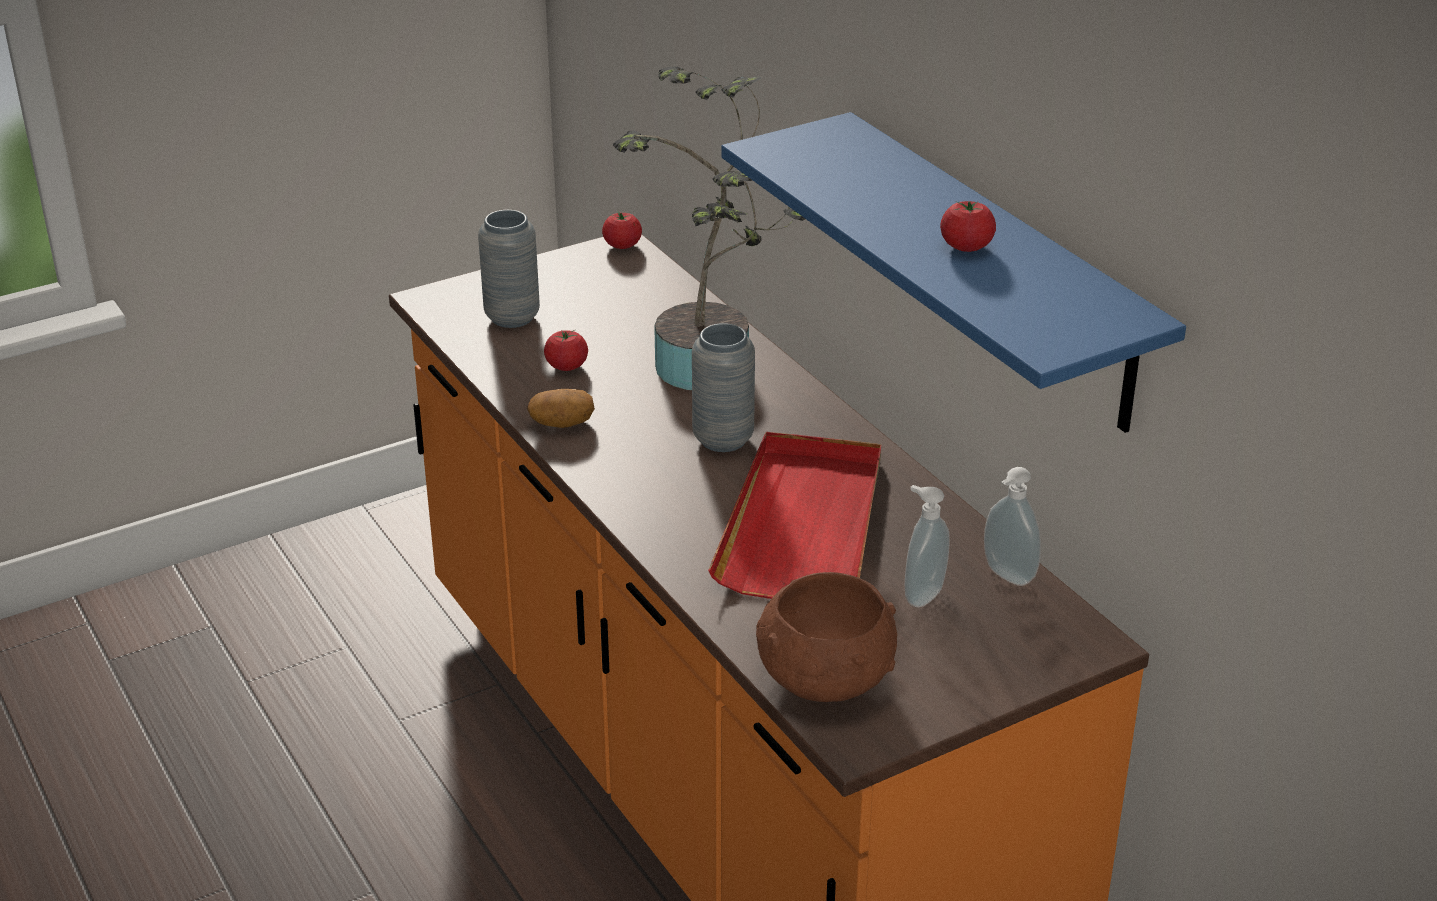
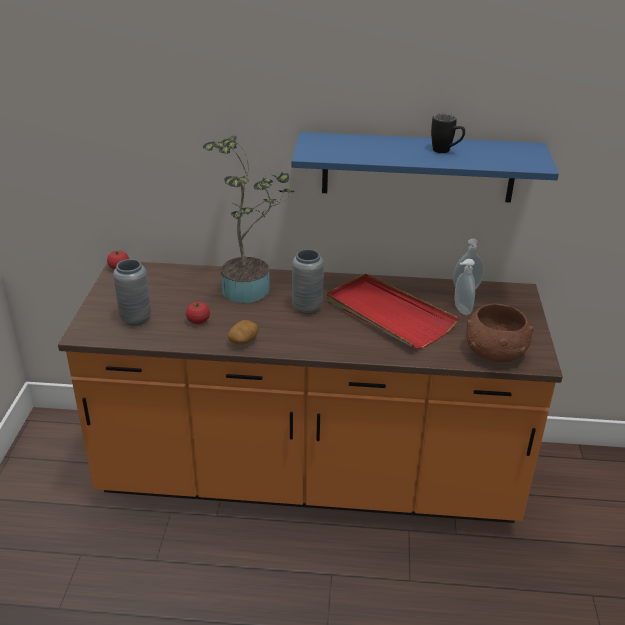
camera: 55 degrees left, 0 degrees up
tomato [940,201,996,252] -> black mug [431,114,465,153]

